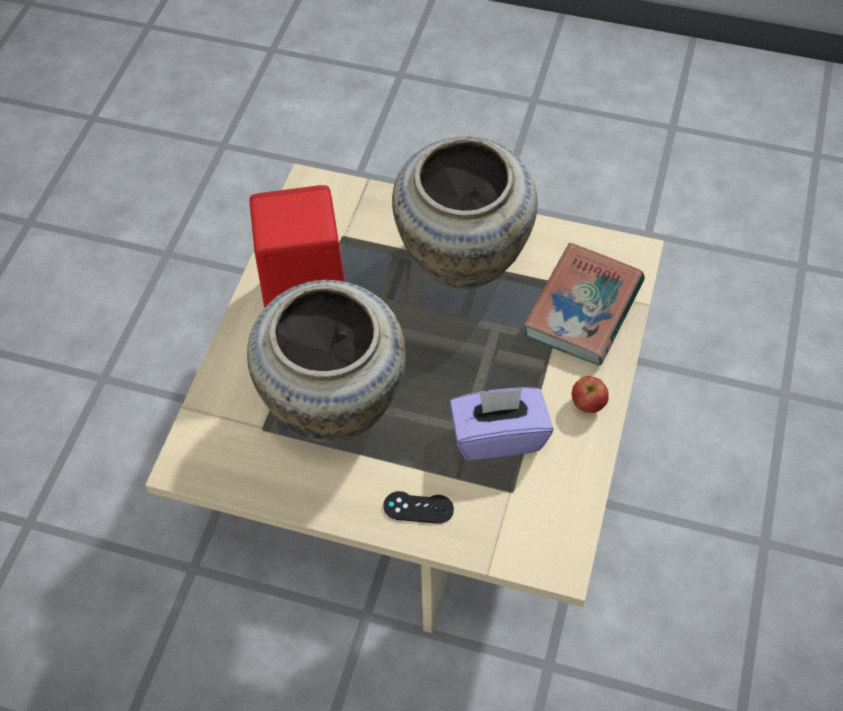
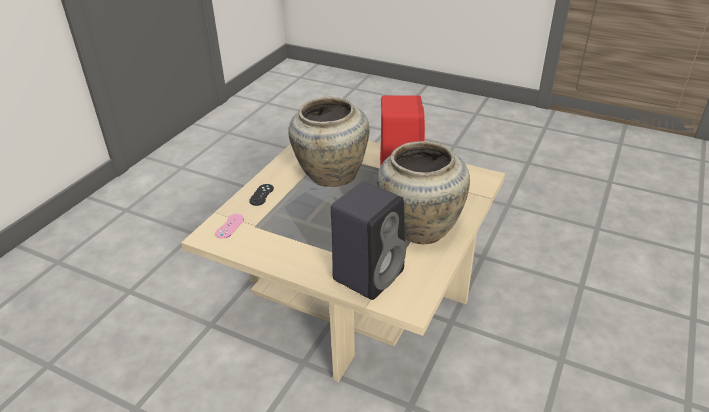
camera: 100 degrees right, 20 degrees down
purple tissue box [450,387,553,460] -> none
book [524,243,645,365] -> black speaker [331,181,406,300]
apple [572,376,609,413] -> none
none -> pink game controller [215,214,244,239]

